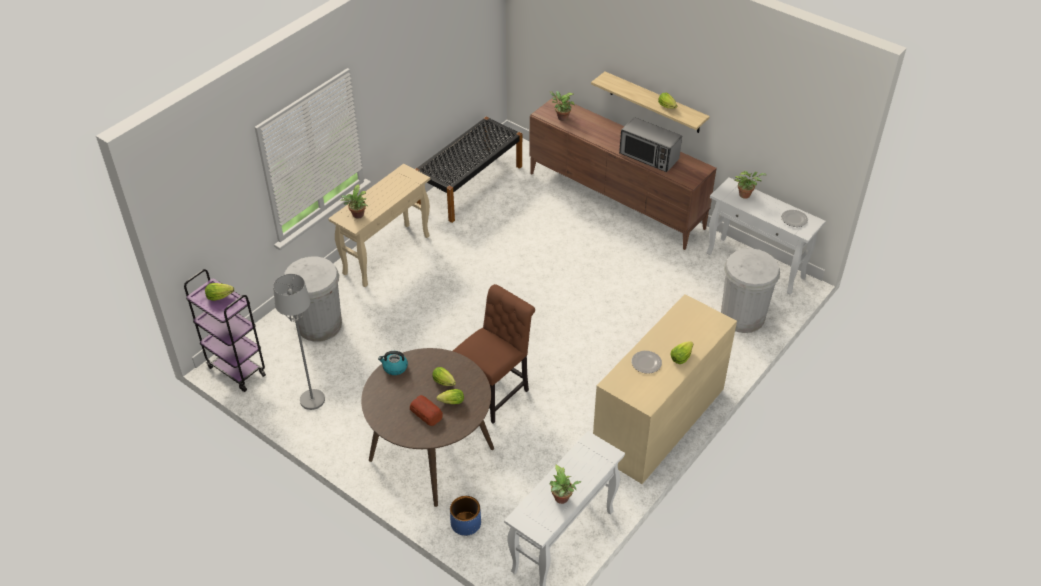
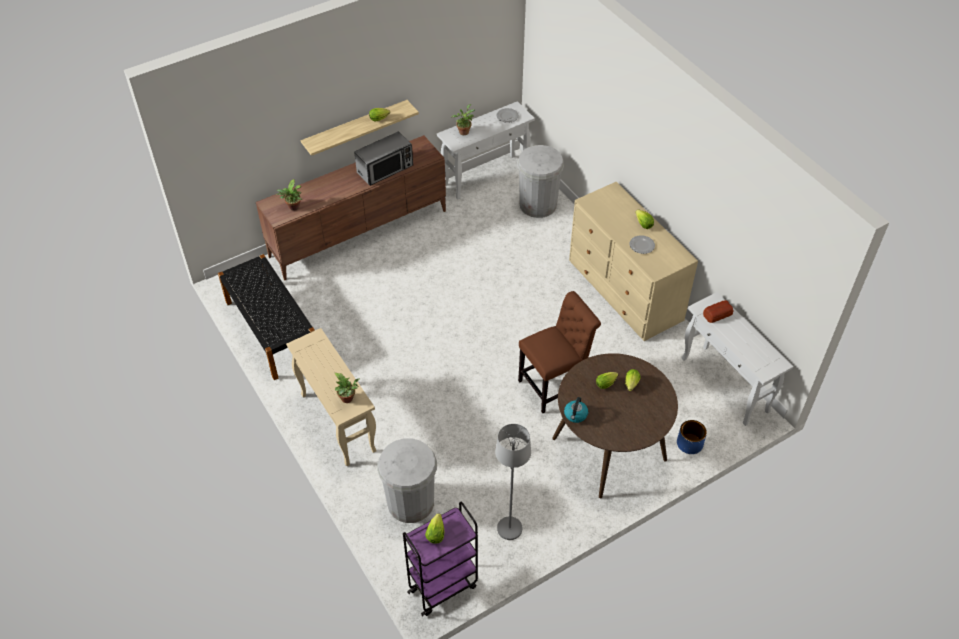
camera: 70 degrees left, 5 degrees up
bread [410,395,443,426] -> bread moved to [703,300,733,323]
brown chair [453,284,535,424] -> brown chair turned 90 degrees clockwise [518,291,601,413]
potted plant [550,464,581,504] -> none

